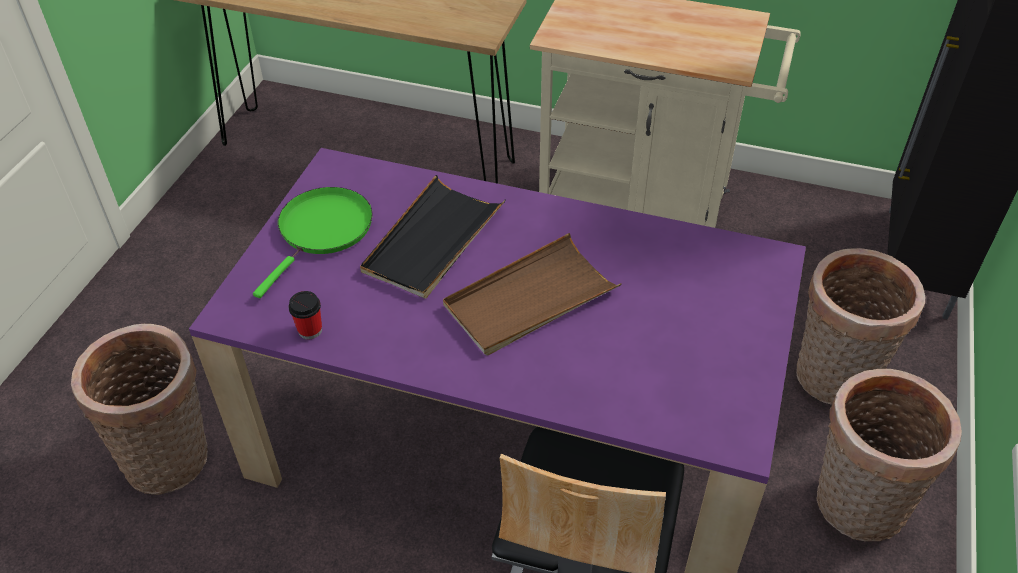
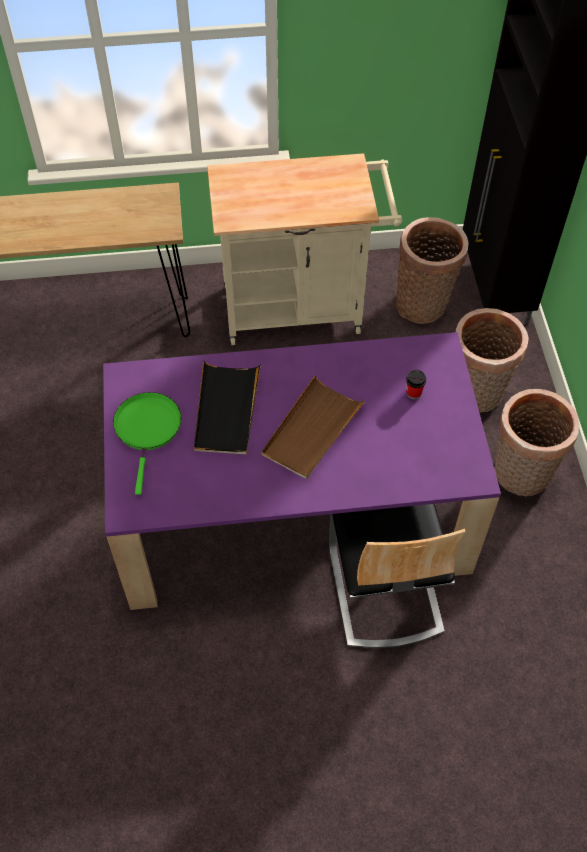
camera: 25 degrees left, 10 degrees up
basket [71,324,208,495] -> basket moved to [396,217,468,324]
cup [289,291,322,340] -> cup moved to [406,370,426,399]

